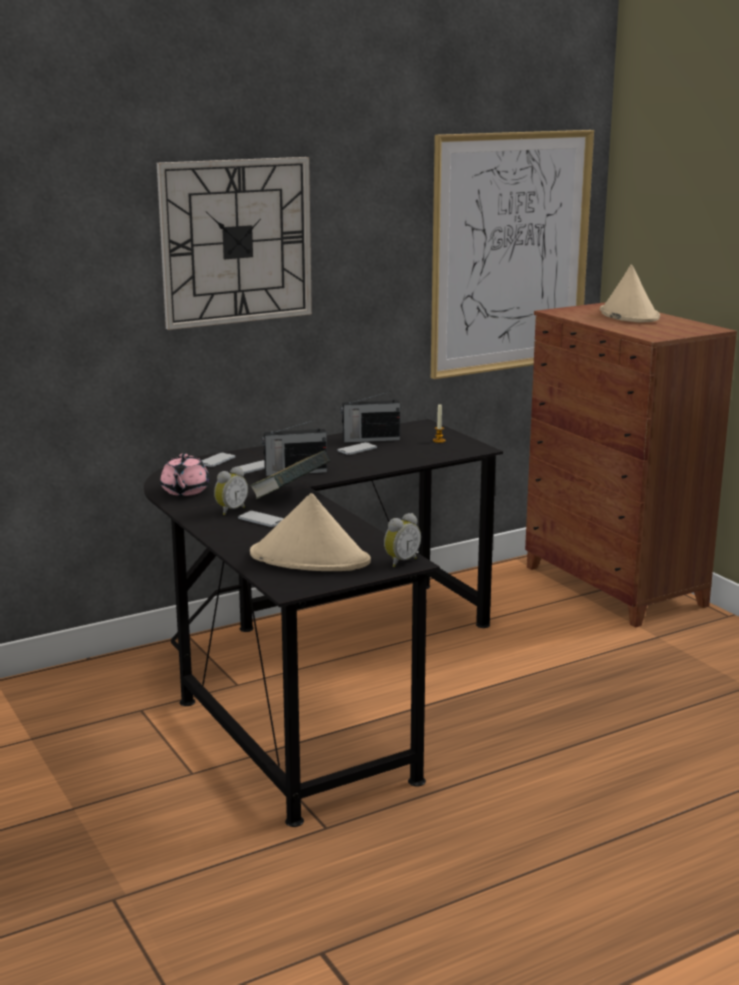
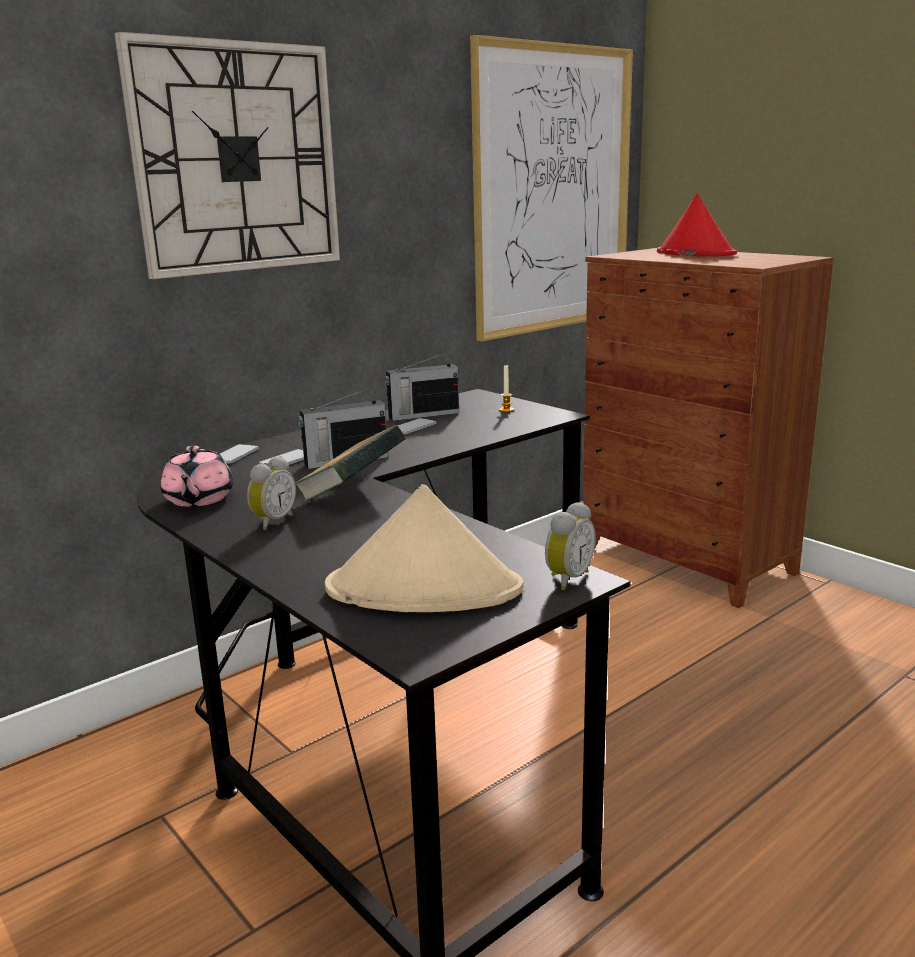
camera: 10 degrees left, 0 degrees up
phone [238,510,284,527] -> none
beige hat [600,265,660,322] -> red hat [657,194,737,256]

